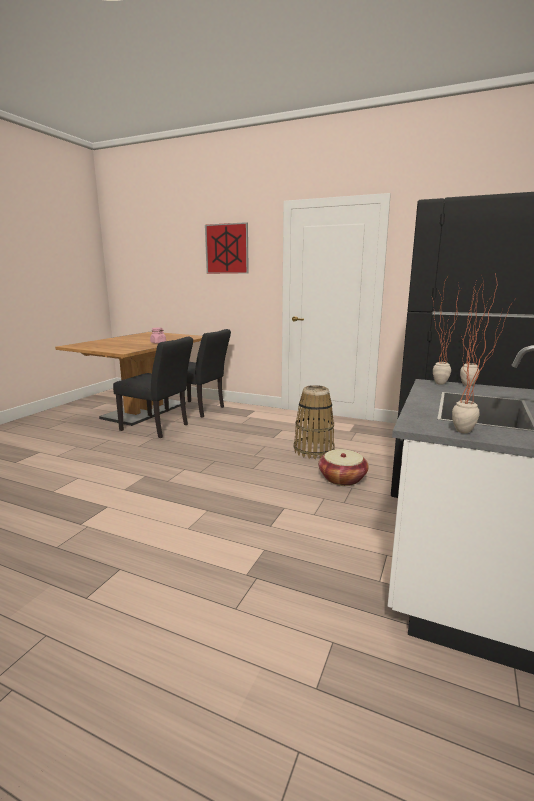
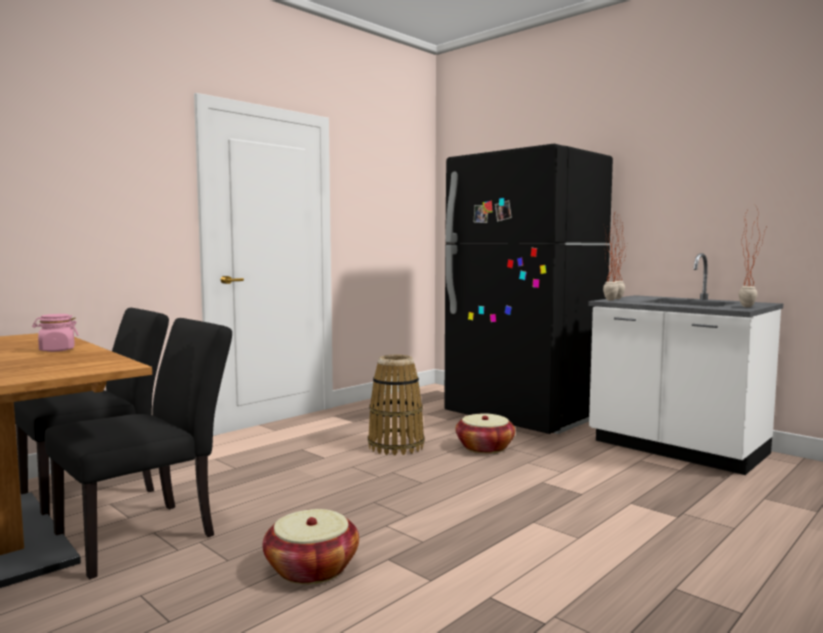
camera: 70 degrees left, 10 degrees down
picture [205,222,249,274] -> none
none -> basket [263,509,359,584]

